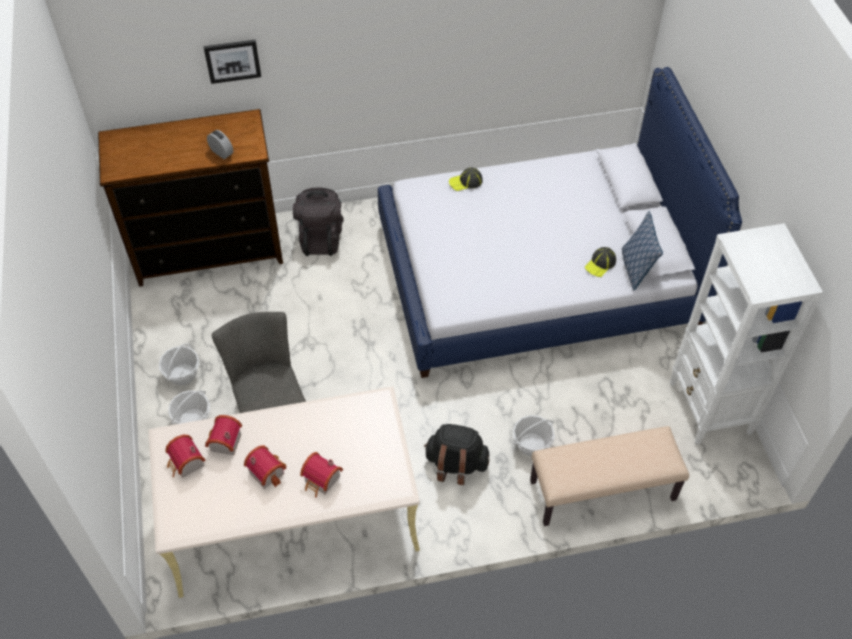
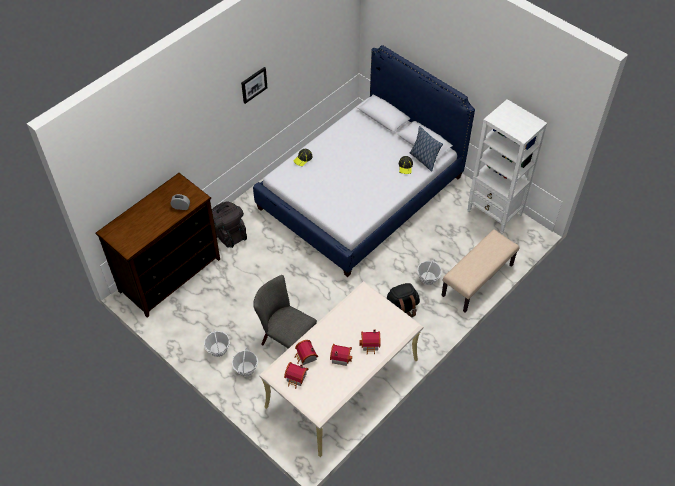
camera: 35 degrees left, 0 degrees up
picture [204,40,261,84] -> picture moved to [241,67,267,104]

